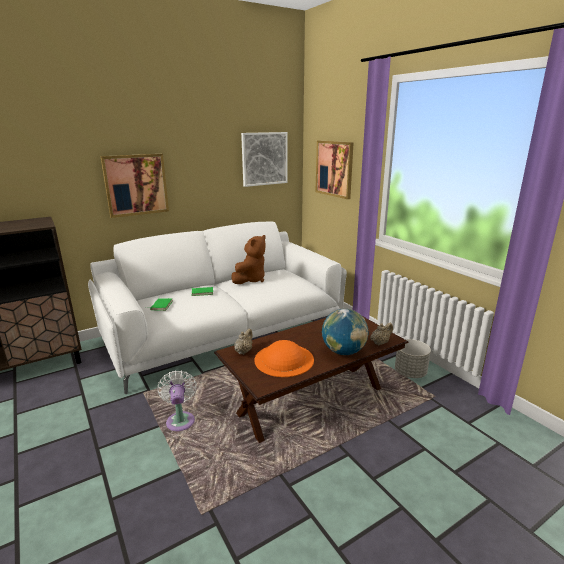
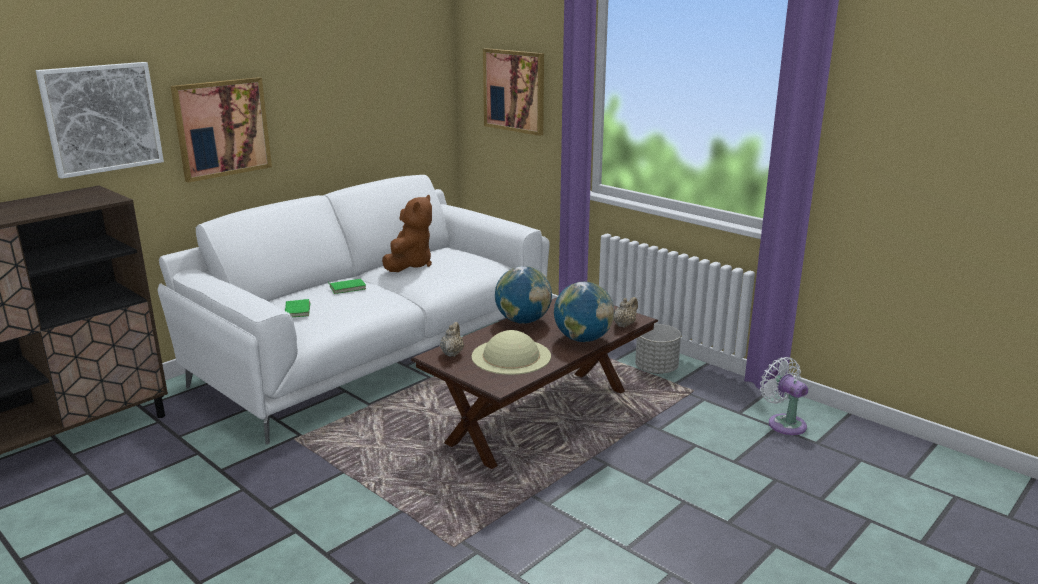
camera: 15 degrees left, 0 degrees up
white fan [157,370,197,431] -> white fan moved to [760,357,808,435]
picture [241,132,288,187] -> picture moved to [36,62,164,179]
orange hat [254,340,314,377] -> beige hat [472,330,551,375]
none -> globe [495,266,552,324]

